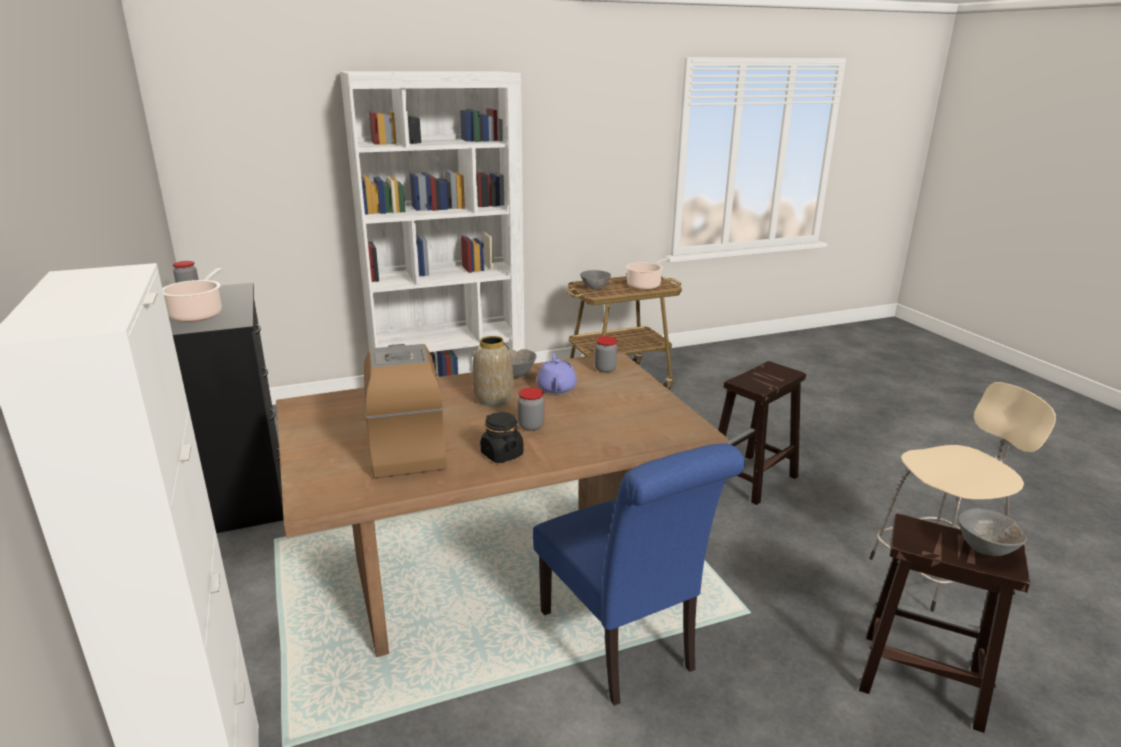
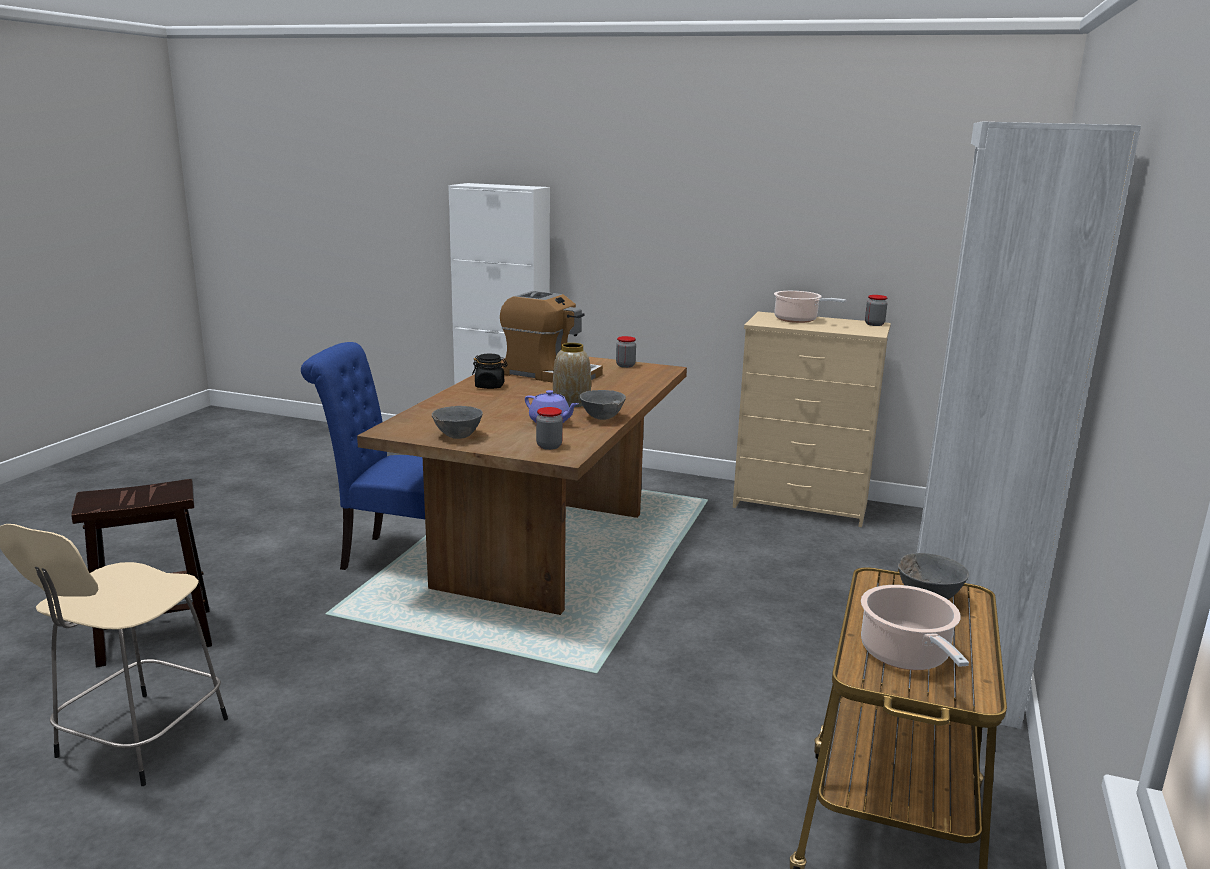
camera: 130 degrees right, 5 degrees down
black dresser [168,283,283,533] -> beige dresser [733,312,891,527]
jar [518,387,544,431] -> jar moved to [616,336,636,368]
brown stool [718,361,806,505] -> none
grey bowl [958,508,1027,556] -> grey bowl moved to [432,406,483,439]

